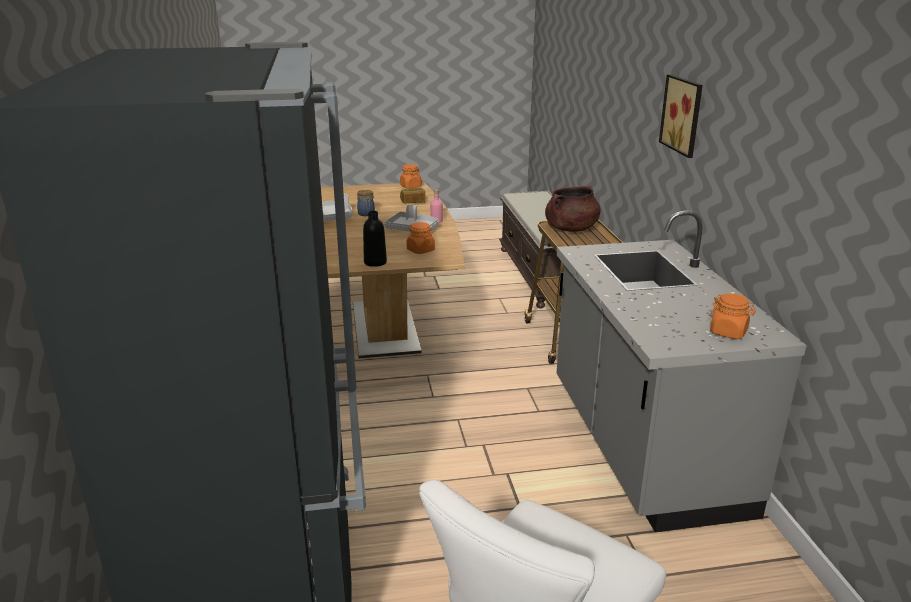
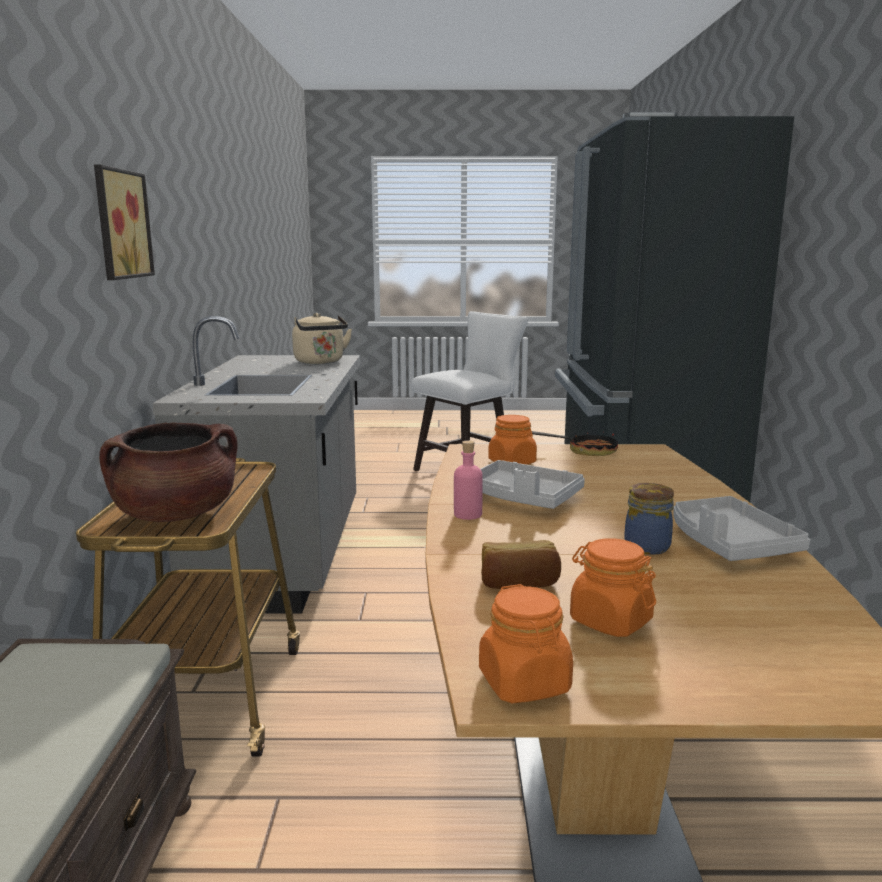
camera: 170 degrees left, 10 degrees down
black bottle [363,211,387,267] -> frying pan [532,431,618,456]
orange jar [709,293,756,339] -> orange jar moved to [570,538,656,637]
none -> beige kettle [292,313,352,364]

